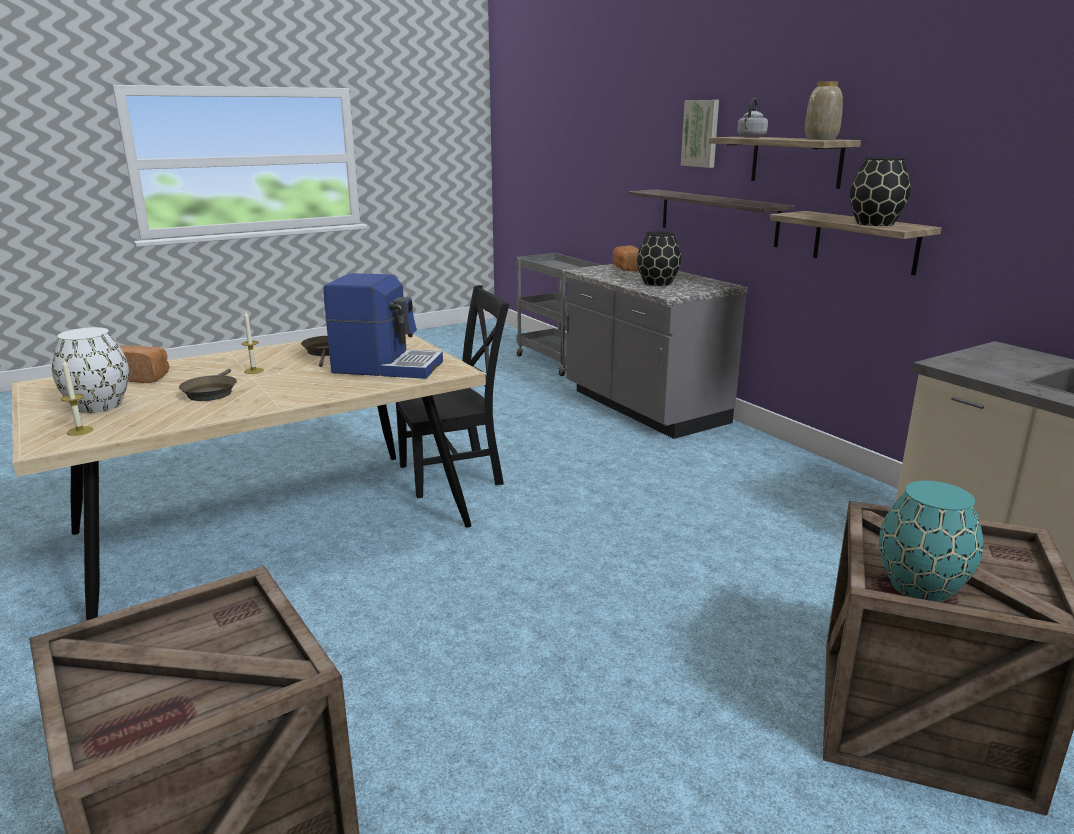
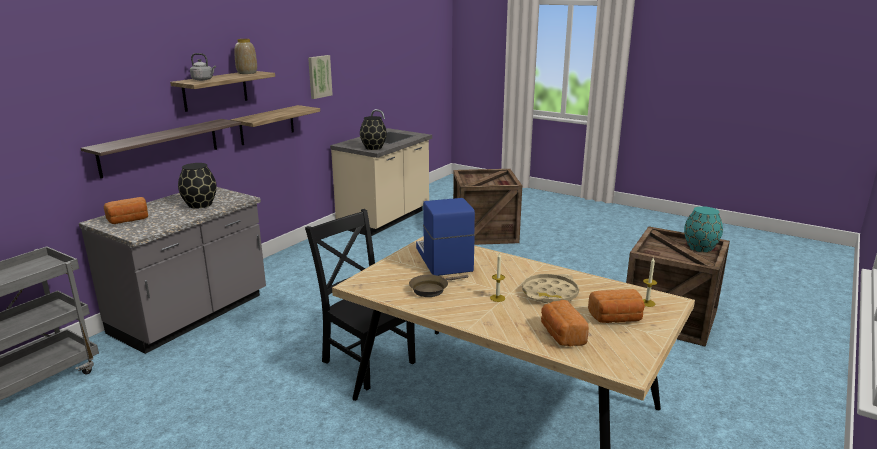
camera: 115 degrees left, 0 degrees up
white vase [52,327,129,413] -> bread [588,289,645,323]
brown frying pan [179,369,237,401] -> beige tray [522,274,579,303]
picture [681,100,719,168] -> picture moved to [308,55,333,99]
black vase [850,157,911,226] -> black vase moved to [360,116,387,150]
turquoise vase [879,481,983,602] -> turquoise vase moved to [684,206,723,252]

